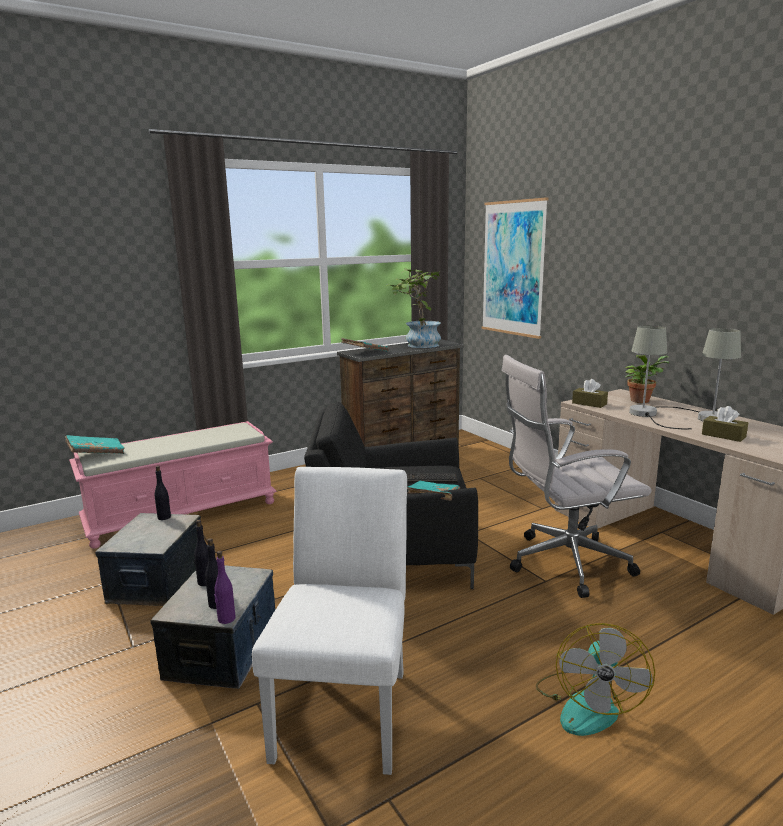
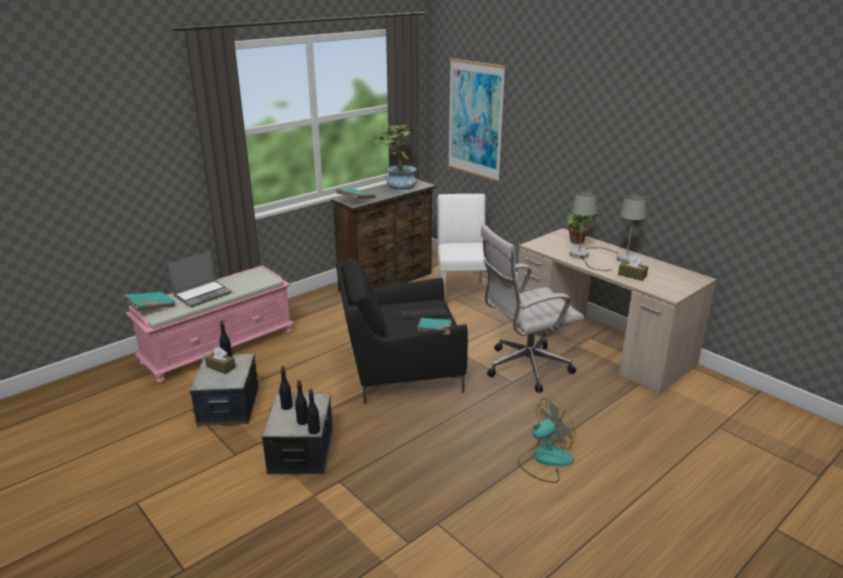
camera: 10 degrees left, 10 degrees up
purple bottle [214,551,236,624] -> black bottle [307,389,320,434]
white chair [252,467,407,775] -> white chair moved to [437,194,490,307]
fan [536,623,655,736] -> fan turned 120 degrees counterclockwise [518,398,576,483]
brown tissue box [572,379,608,408] -> brown tissue box moved to [205,347,236,374]
none -> laptop [168,251,232,307]

